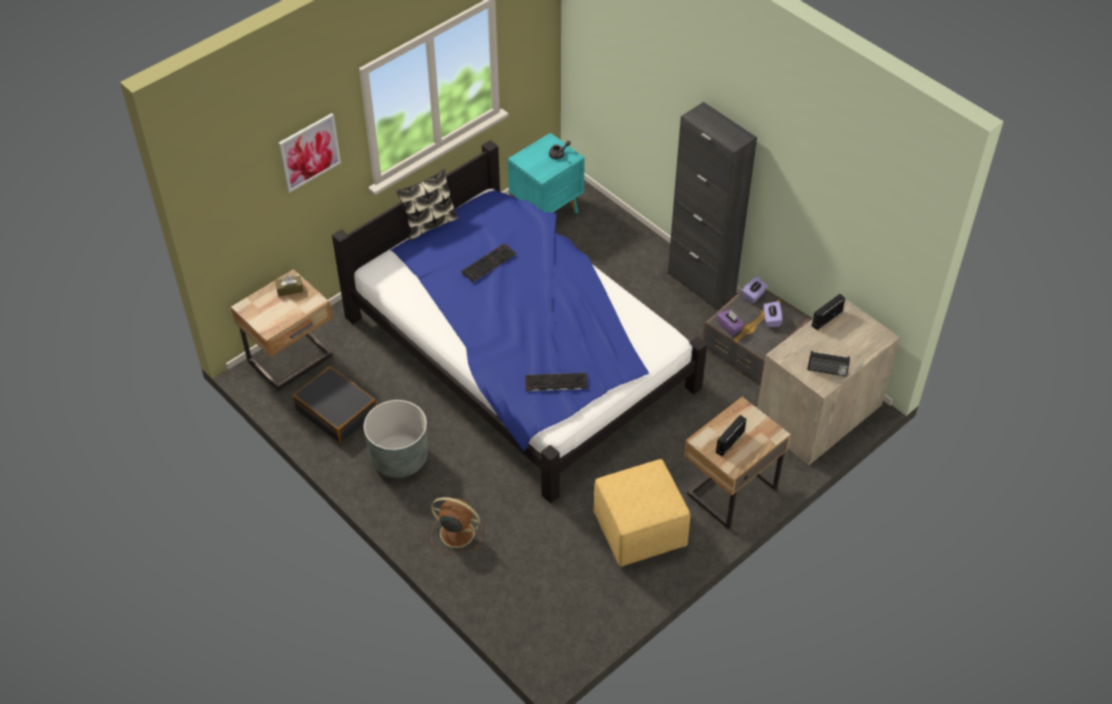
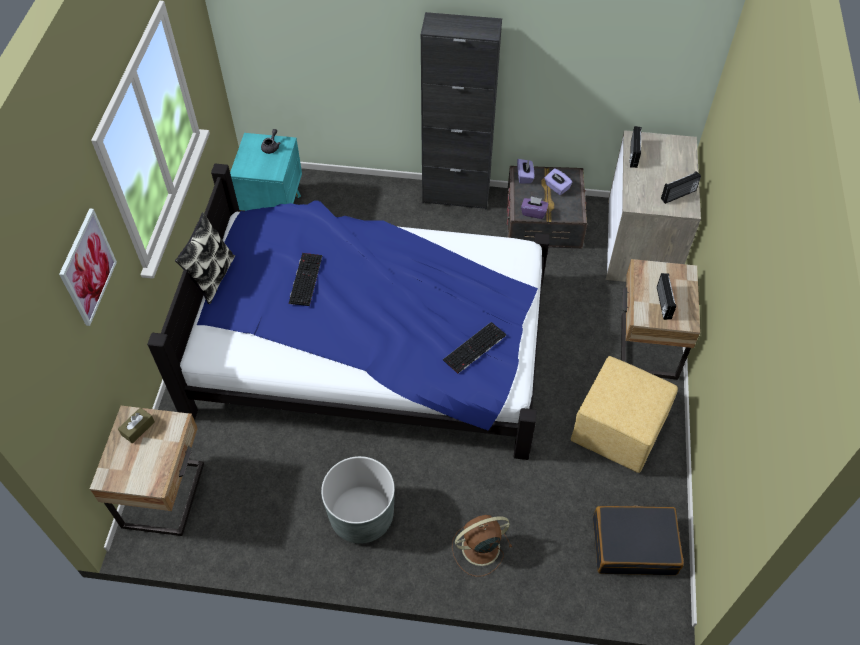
camera: 40 degrees left, 5 degrees up
black suitcase [293,366,376,443] -> black suitcase moved to [593,505,684,575]

